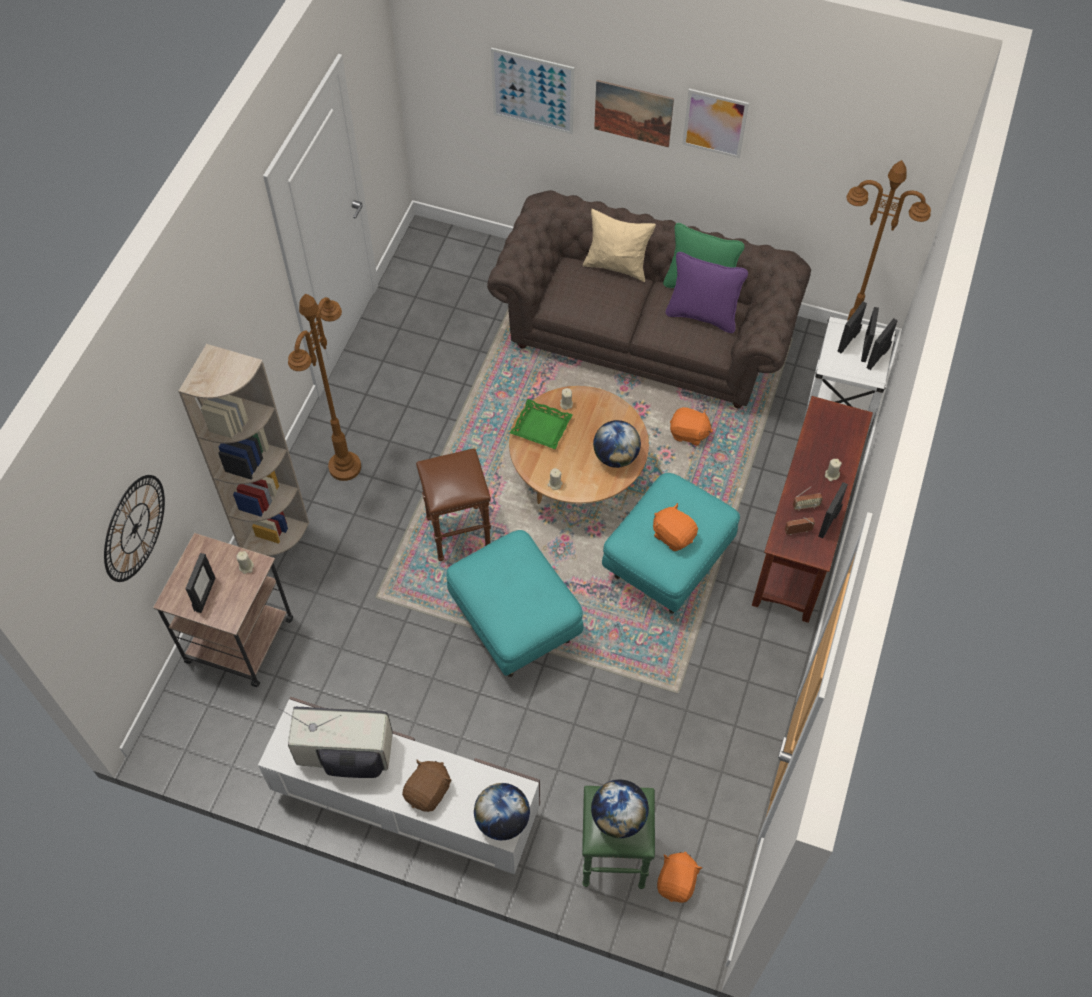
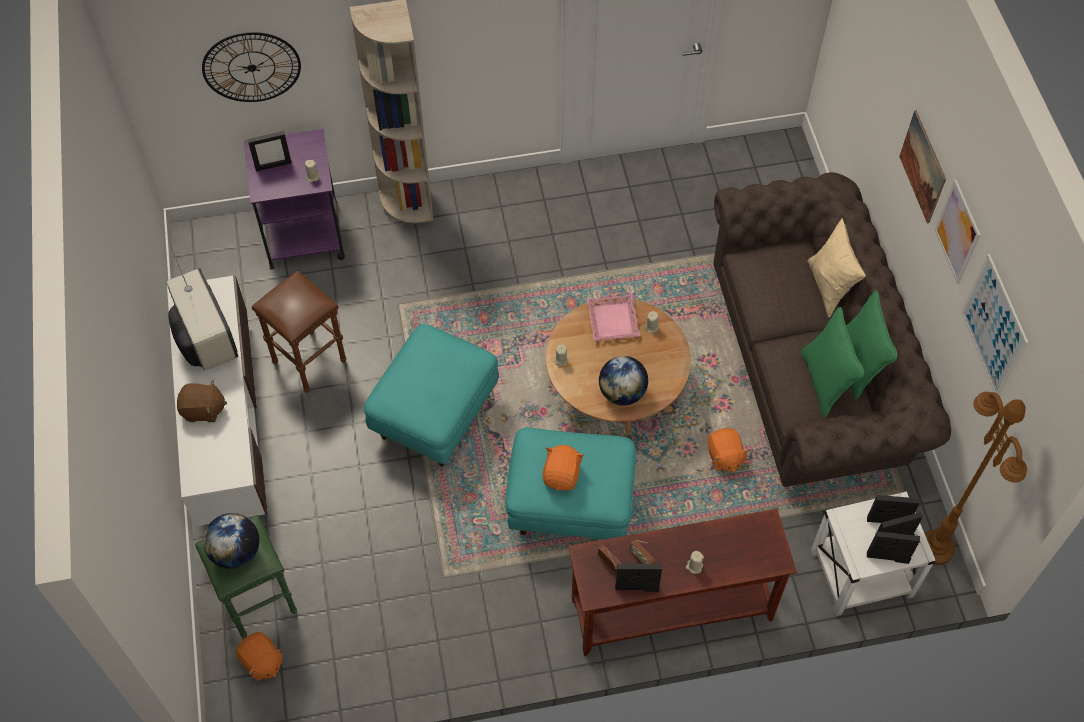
camera: 60 degrees right, 0 degrees up
brown cart [153,533,293,687] -> purple cart [244,129,345,270]
brown floor lamp [288,294,361,481] -> none
brown stool [416,448,491,561] -> brown stool moved to [252,271,346,393]
globe [474,783,530,840] -> none
picture [491,47,574,134] -> picture moved to [961,254,1028,395]
green tray [510,399,573,449] -> pink tray [587,294,640,341]
orange plush toy [657,852,702,903] -> orange plush toy turned 60 degrees clockwise [236,632,282,681]
purple pillow [665,252,748,333] -> green pillow [801,307,864,418]

